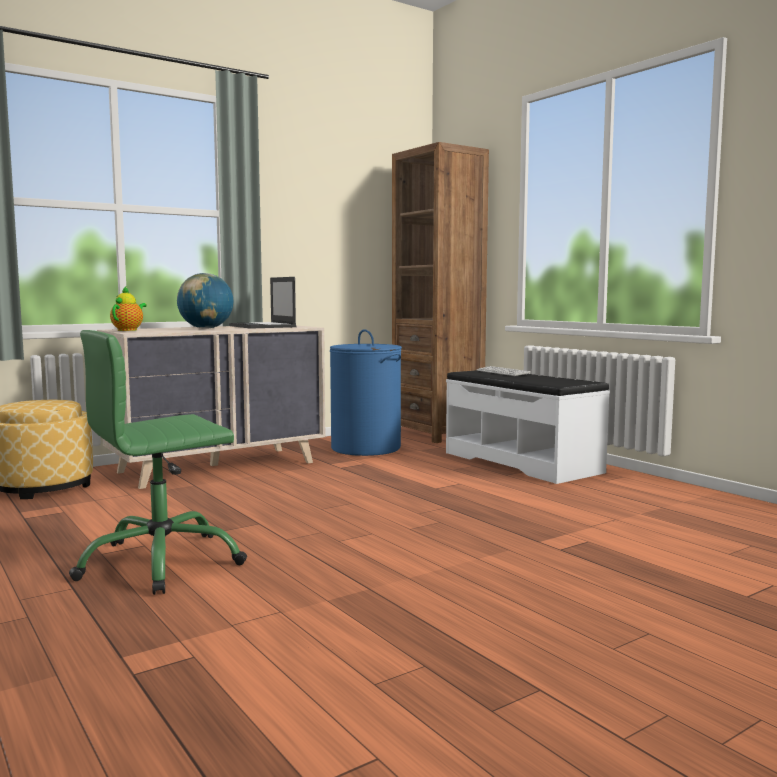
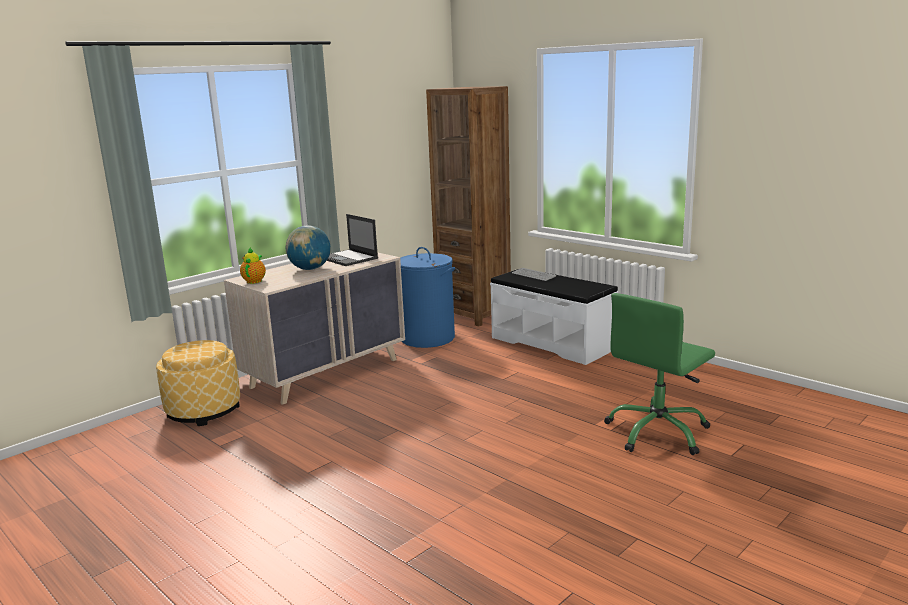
camera: 10 degrees left, 10 degrees up
green office chair [69,330,247,595] -> green office chair moved to [604,293,715,455]

